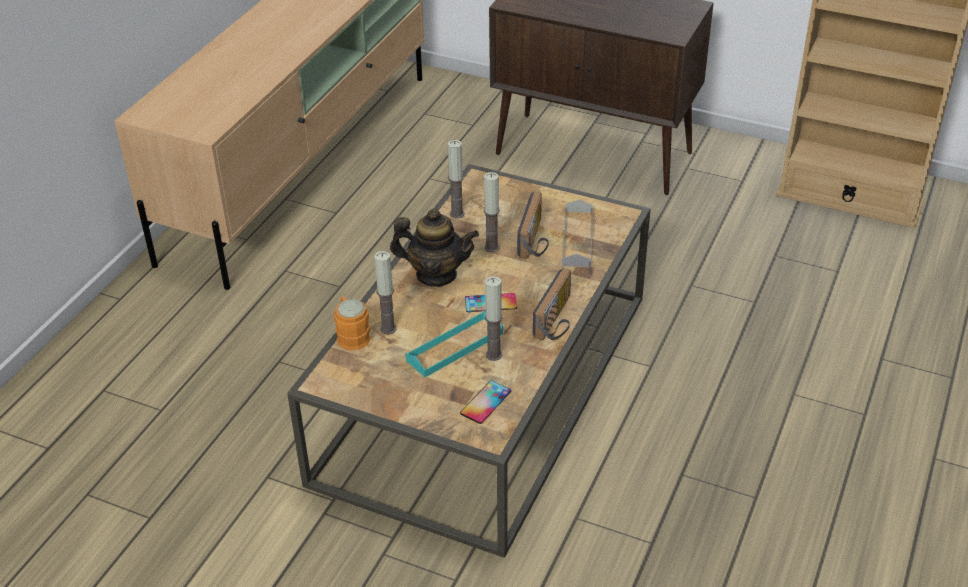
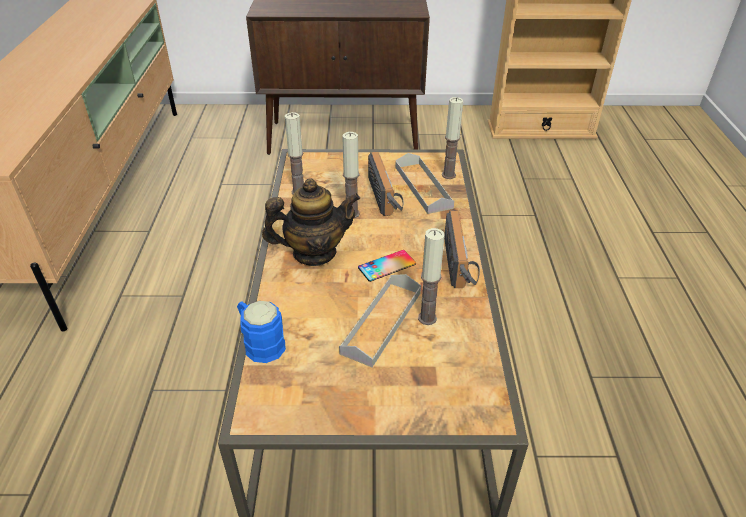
camera: 25 degrees left, 0 degrees up
orange mug [334,297,371,351] -> blue mug [237,301,286,363]
candle [374,251,397,334] -> candle moved to [442,97,463,179]
turquoise tray [405,311,503,378] -> grey tray [339,274,421,367]
phone [460,380,511,424] -> none

